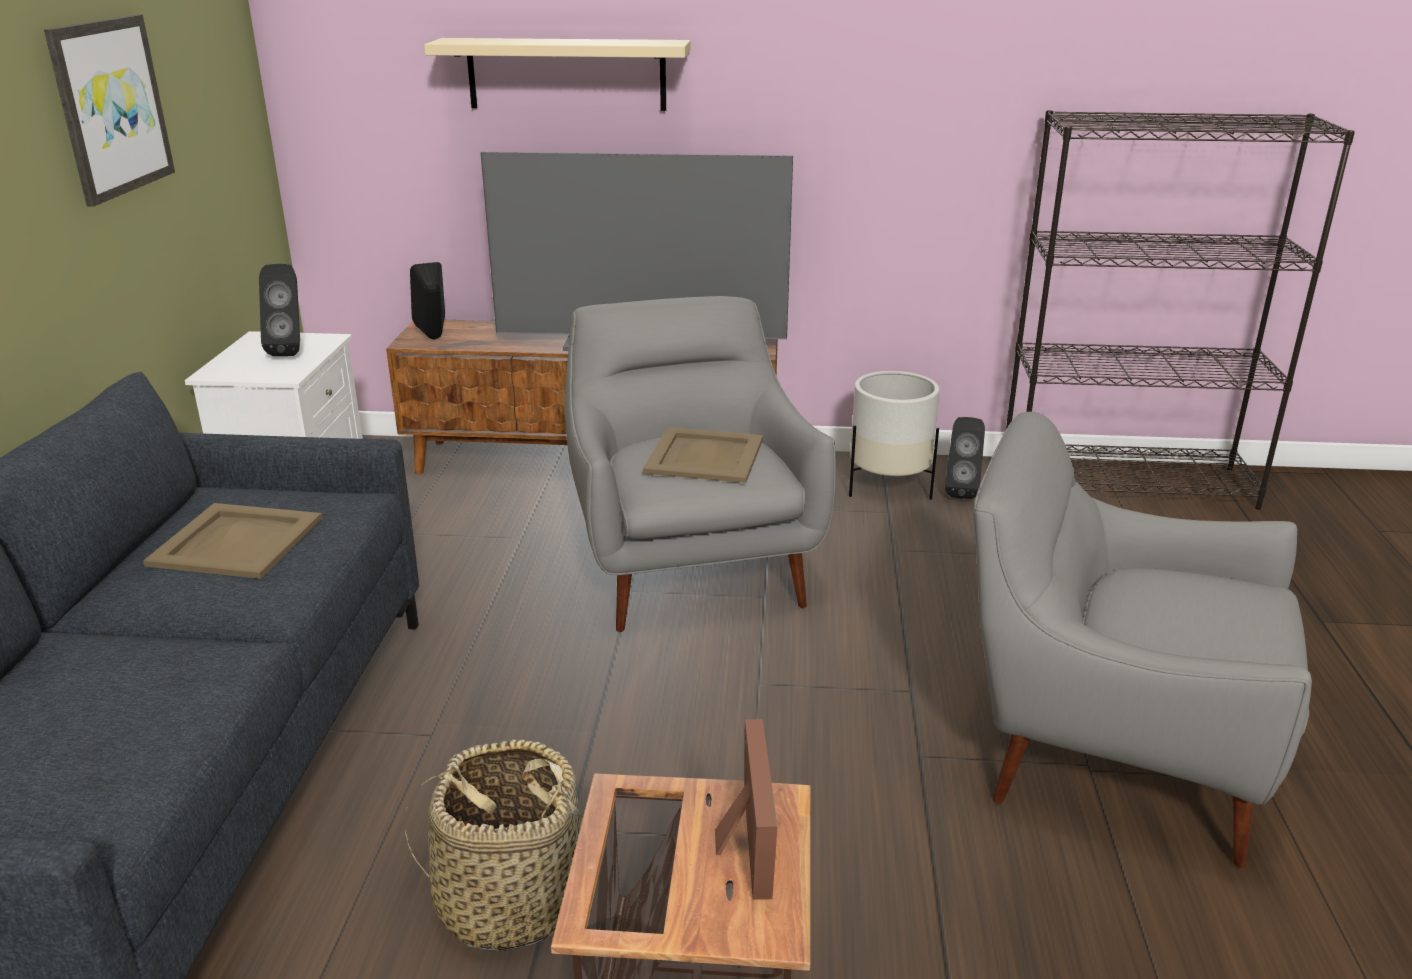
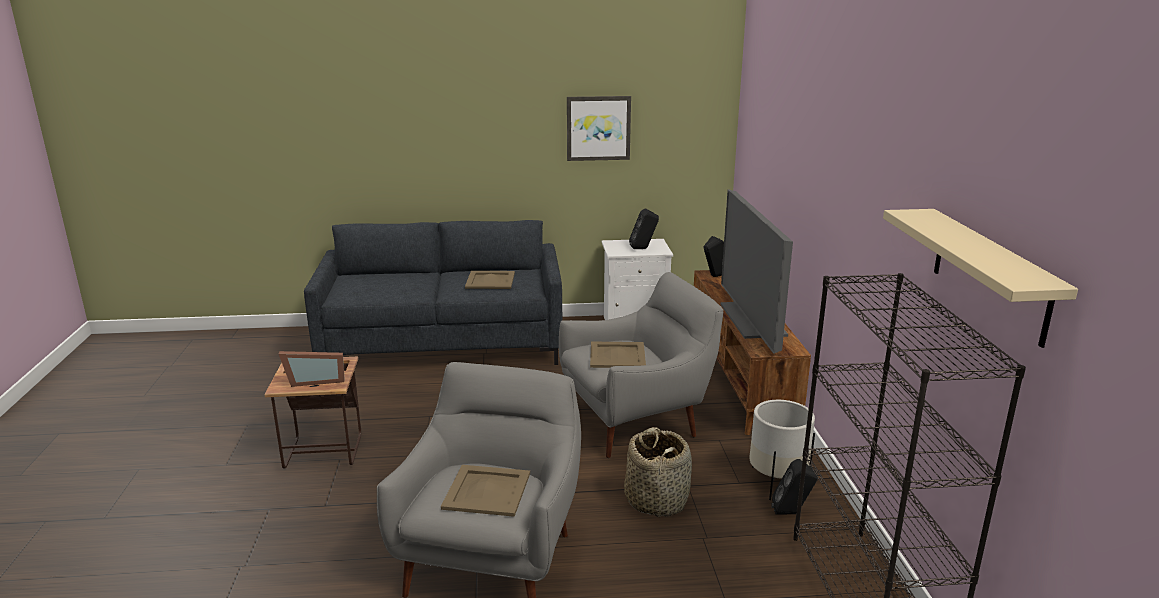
camera: 80 degrees right, 5 degrees down
basket [405,740,583,951] -> basket moved to [624,427,692,517]
beige shelf [424,38,691,111] -> beige shelf moved to [883,209,1078,348]
none -> beige tray [441,465,530,517]

